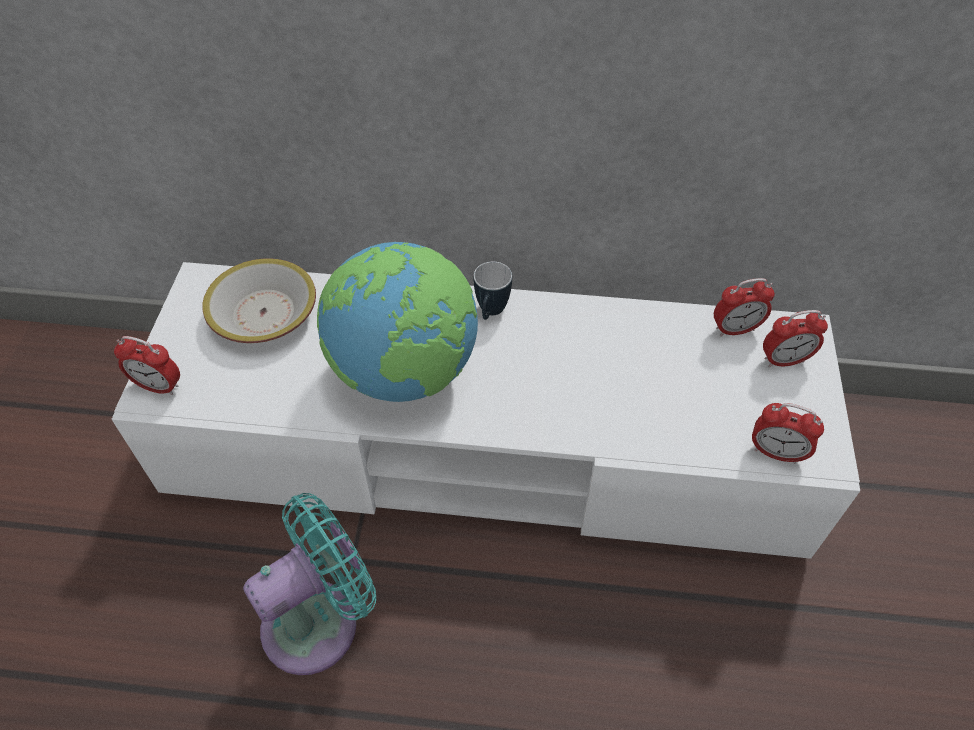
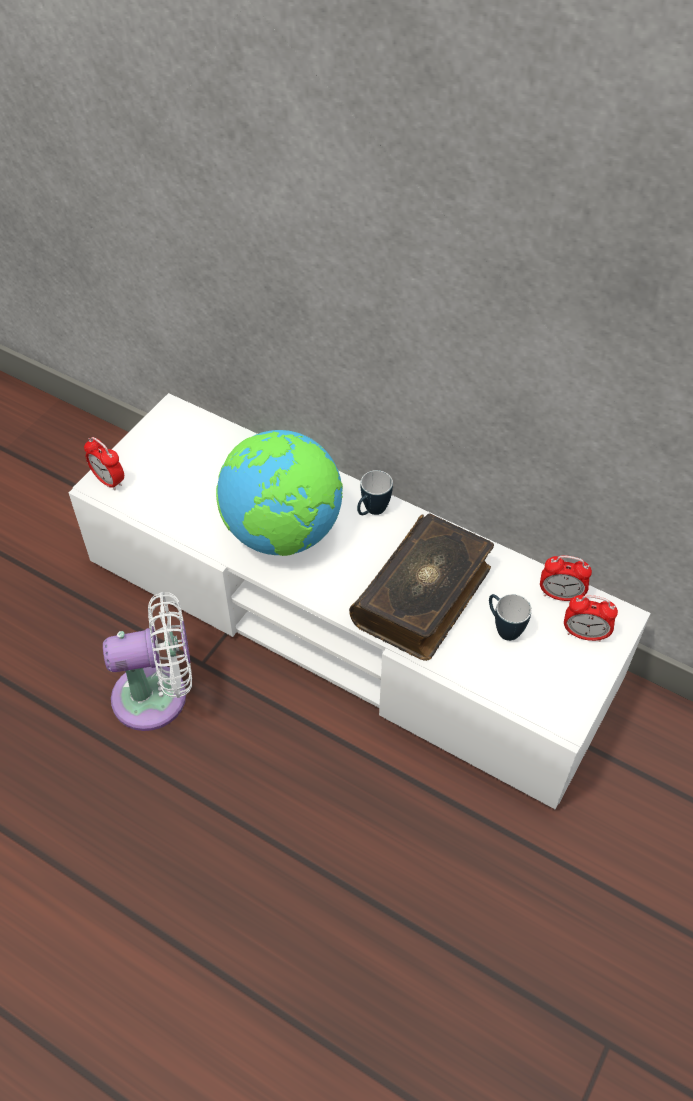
camera: 25 degrees right, 0 degrees up
bowl [202,258,316,343] -> none
turquoise fan [243,493,376,675] -> white fan [103,592,192,731]
alarm clock [752,403,824,464] -> none
none -> book [349,513,494,661]
none -> mug [489,594,532,641]

